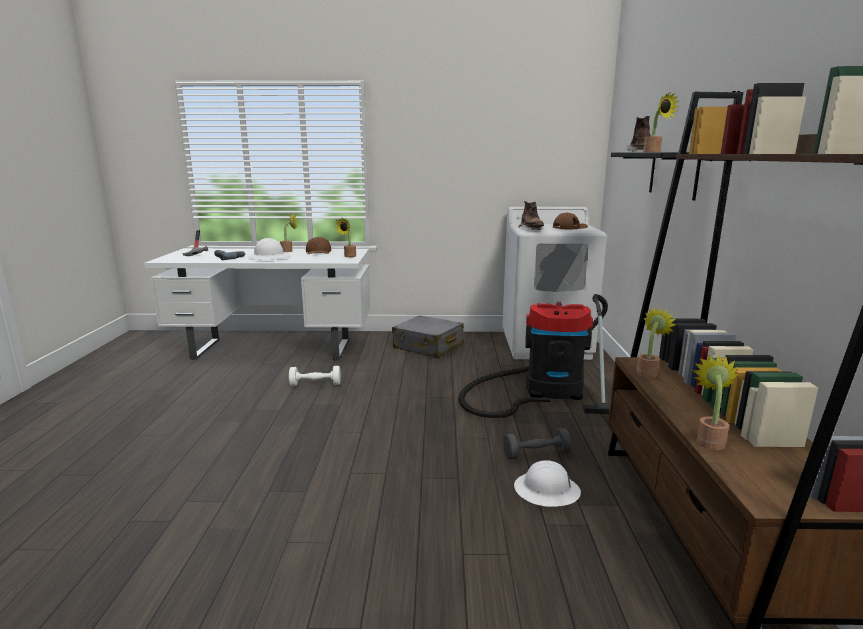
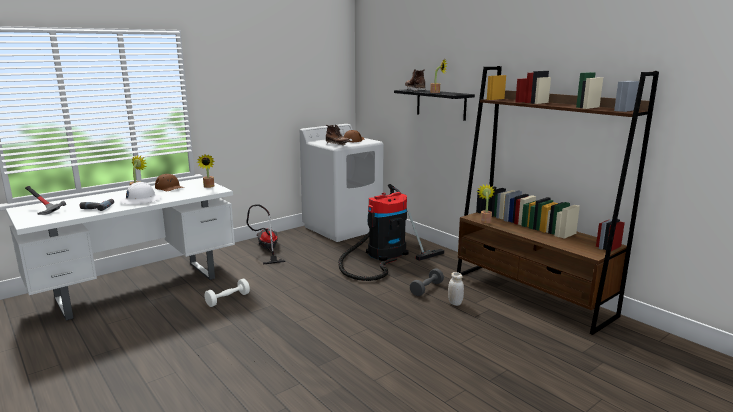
camera: 40 degrees left, 0 degrees up
grey suitcase [392,316,464,358] -> vacuum cleaner [246,204,285,265]
white hard hat [514,460,581,507] -> white jar [448,272,464,306]
potted plant [692,355,738,450] -> none

